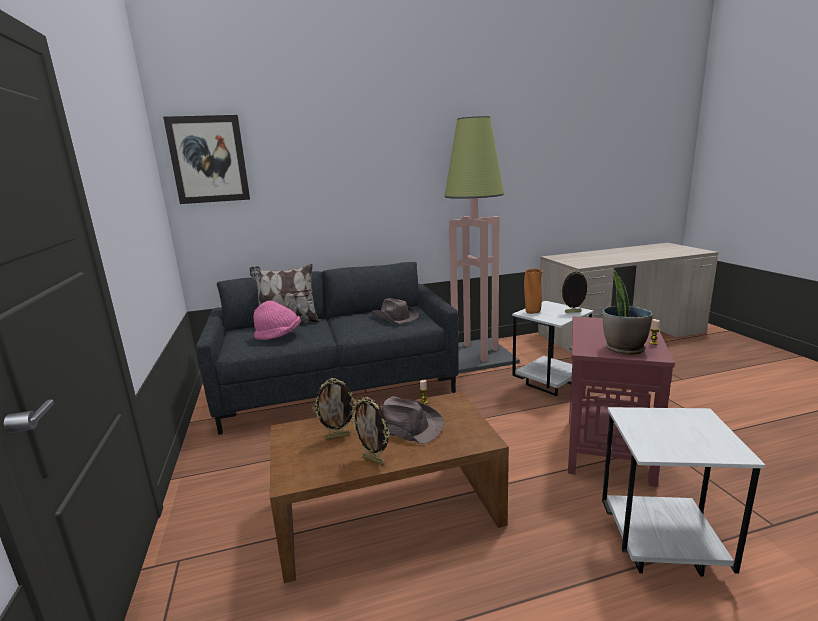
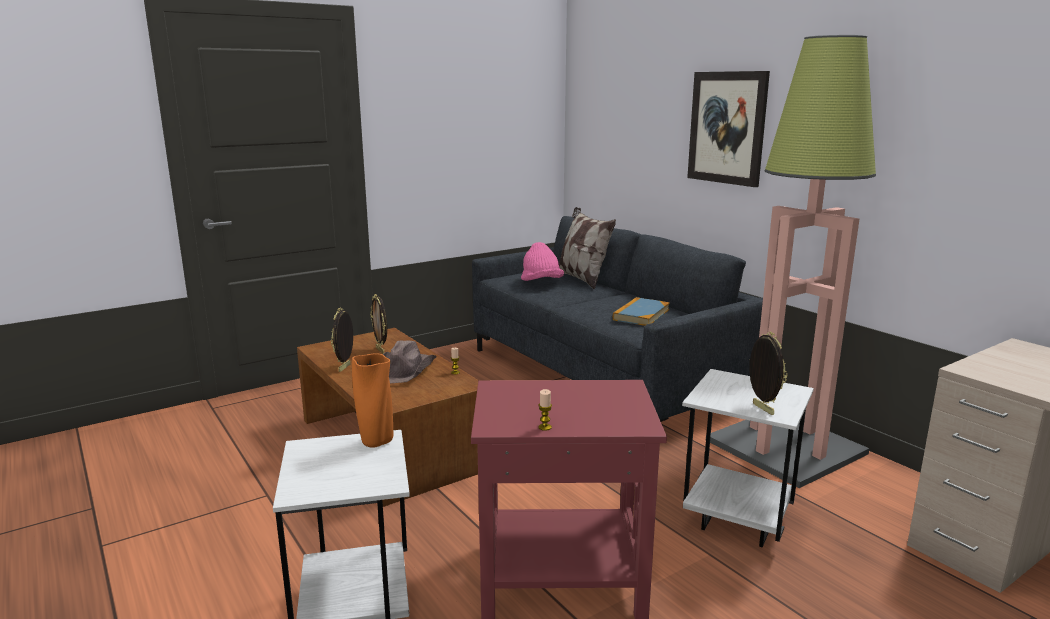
camera: 70 degrees right, 0 degrees up
picture [163,115,250,204] -> picture moved to [687,71,770,187]
brown hat [370,298,419,324] -> book [613,297,670,326]
orange vase [524,269,543,314] -> orange vase moved to [352,353,393,448]
potted plant [603,270,653,355] -> none

